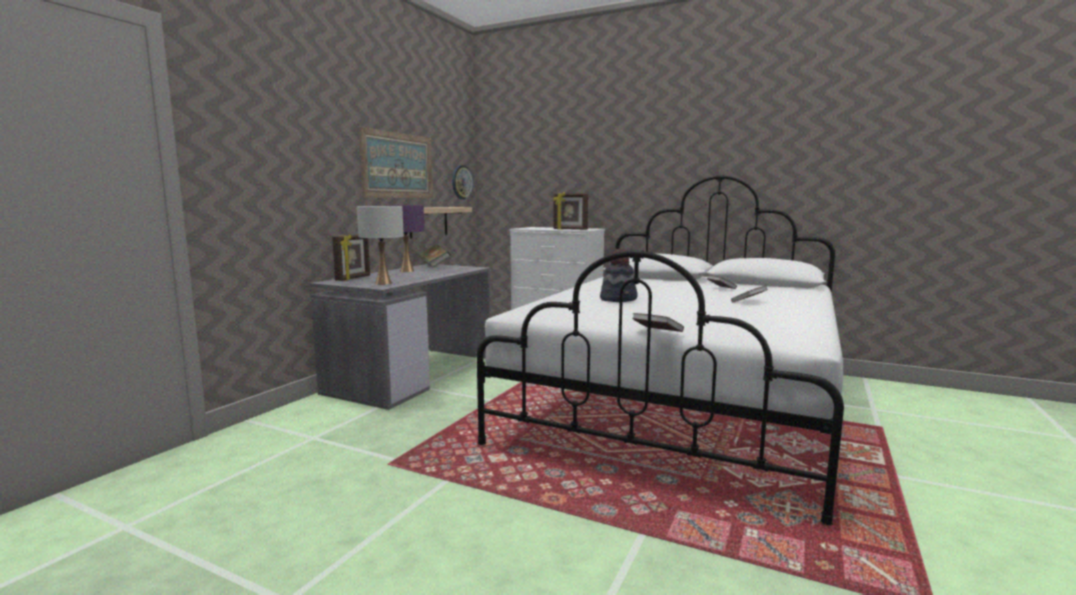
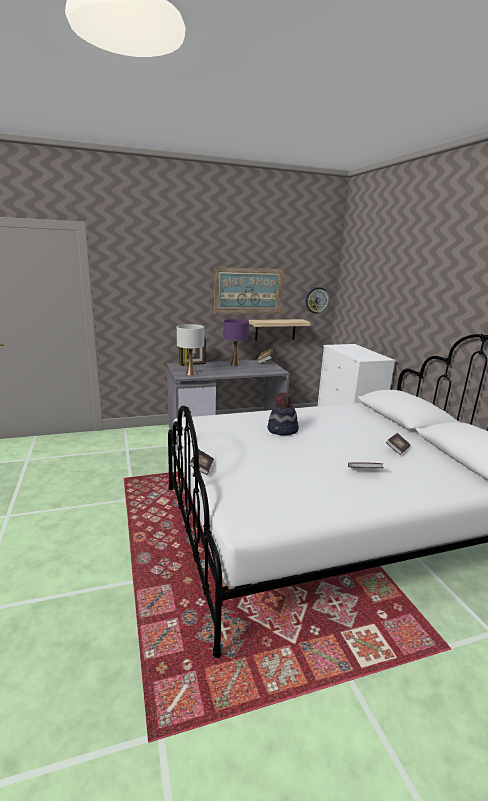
camera: 45 degrees right, 10 degrees up
picture frame [553,192,588,230] -> none

